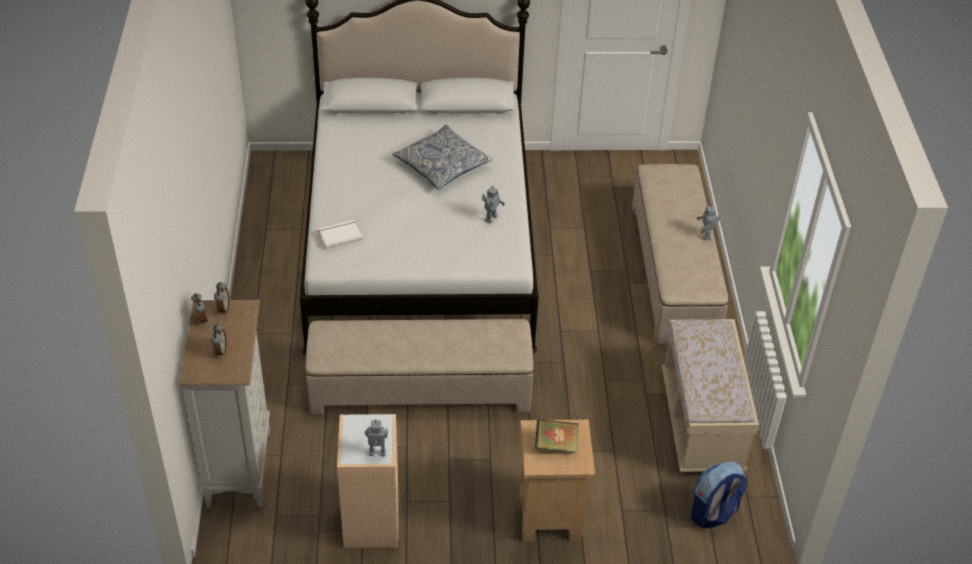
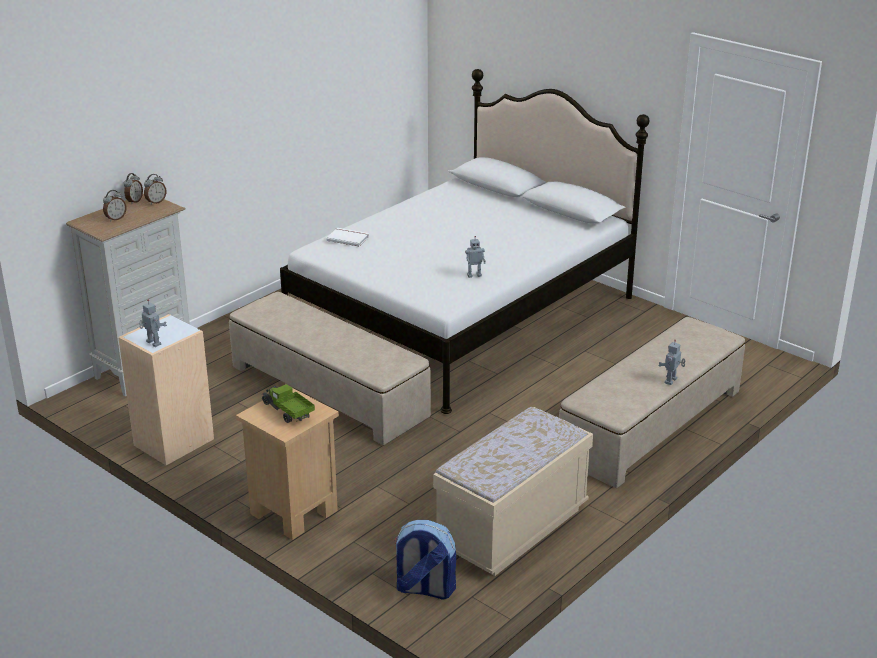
camera: 45 degrees right, 15 degrees down
pillow [392,125,492,190] -> none
book [535,419,579,453] -> toy truck [261,385,315,423]

